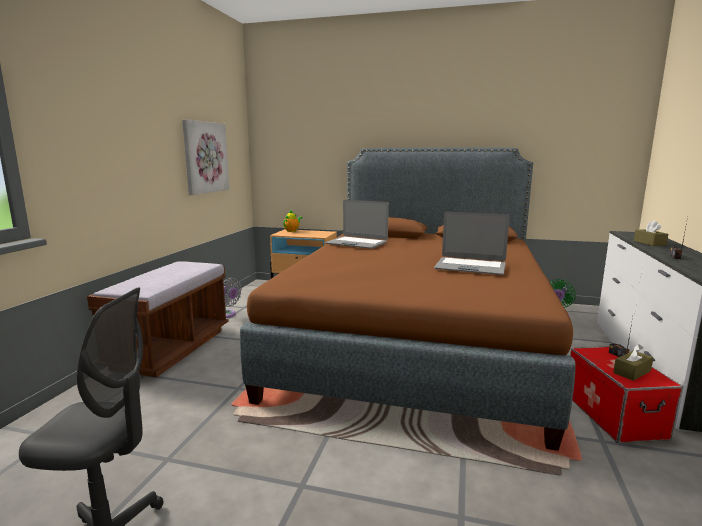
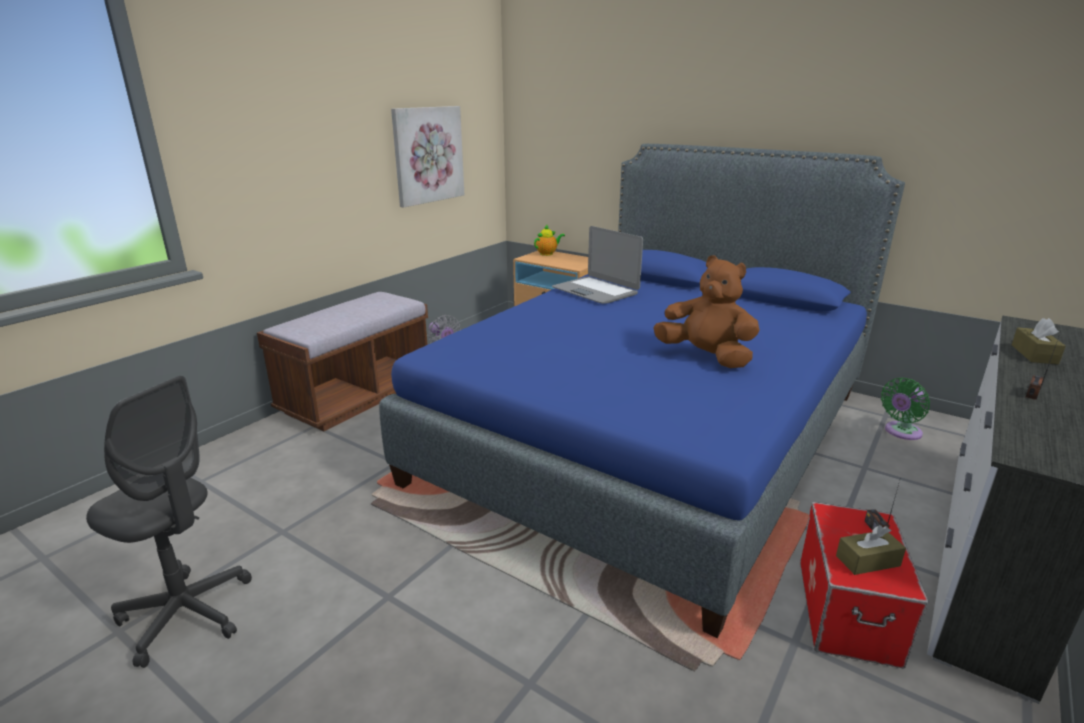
camera: 20 degrees right, 10 degrees up
brown bed [240,147,576,451] -> blue bed [379,144,905,638]
laptop [434,212,510,275] -> brown plush toy [653,255,760,368]

